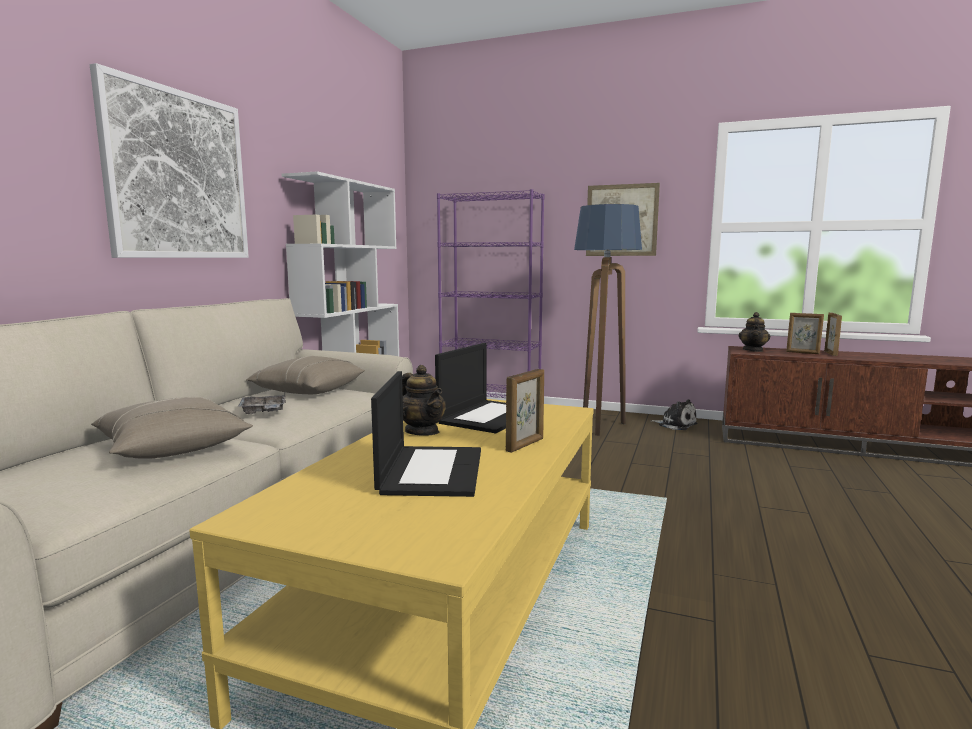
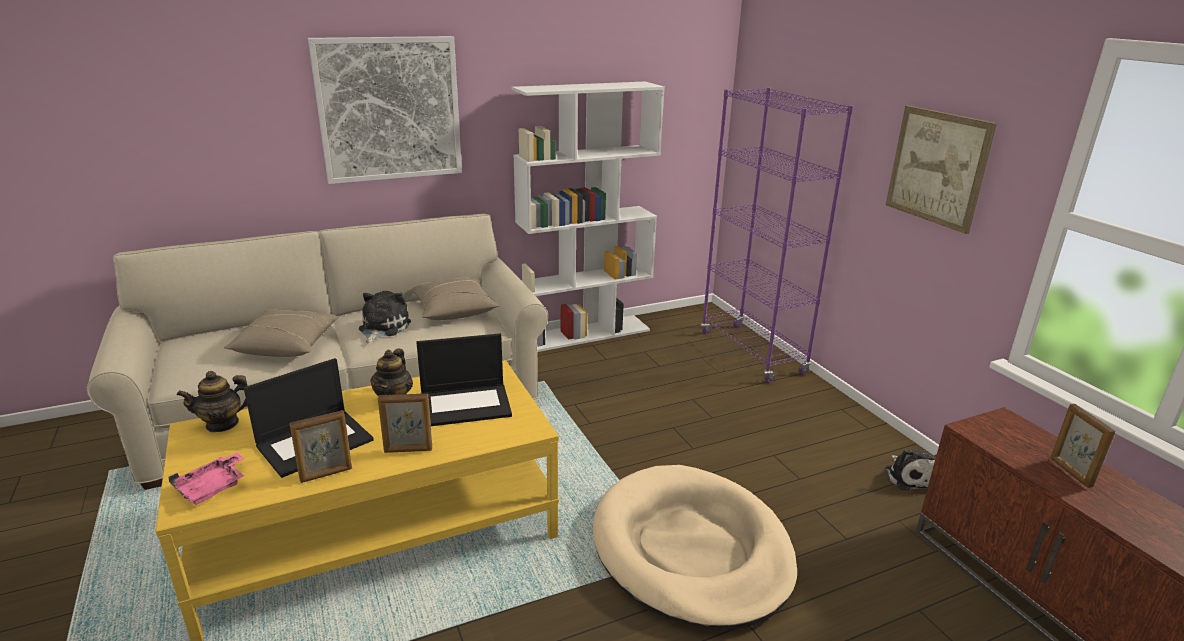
camera: 45 degrees right, 15 degrees up
grey tray [238,393,286,414] -> plush toy [359,291,411,343]
floor lamp [574,204,642,436] -> none
teapot [739,312,770,352] -> teapot moved to [177,371,247,432]
picture frame [824,313,842,356] -> picture frame moved to [289,410,352,483]
none -> pink tray [168,453,244,505]
none -> beige dog bed [593,465,798,630]

